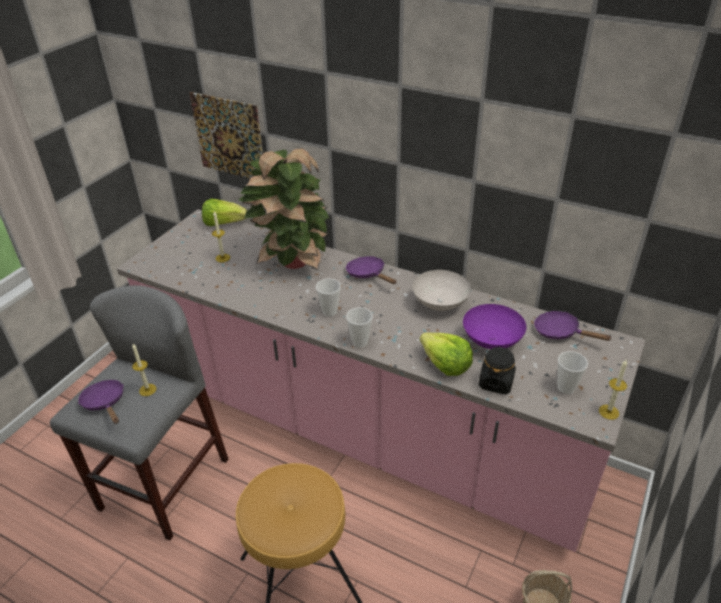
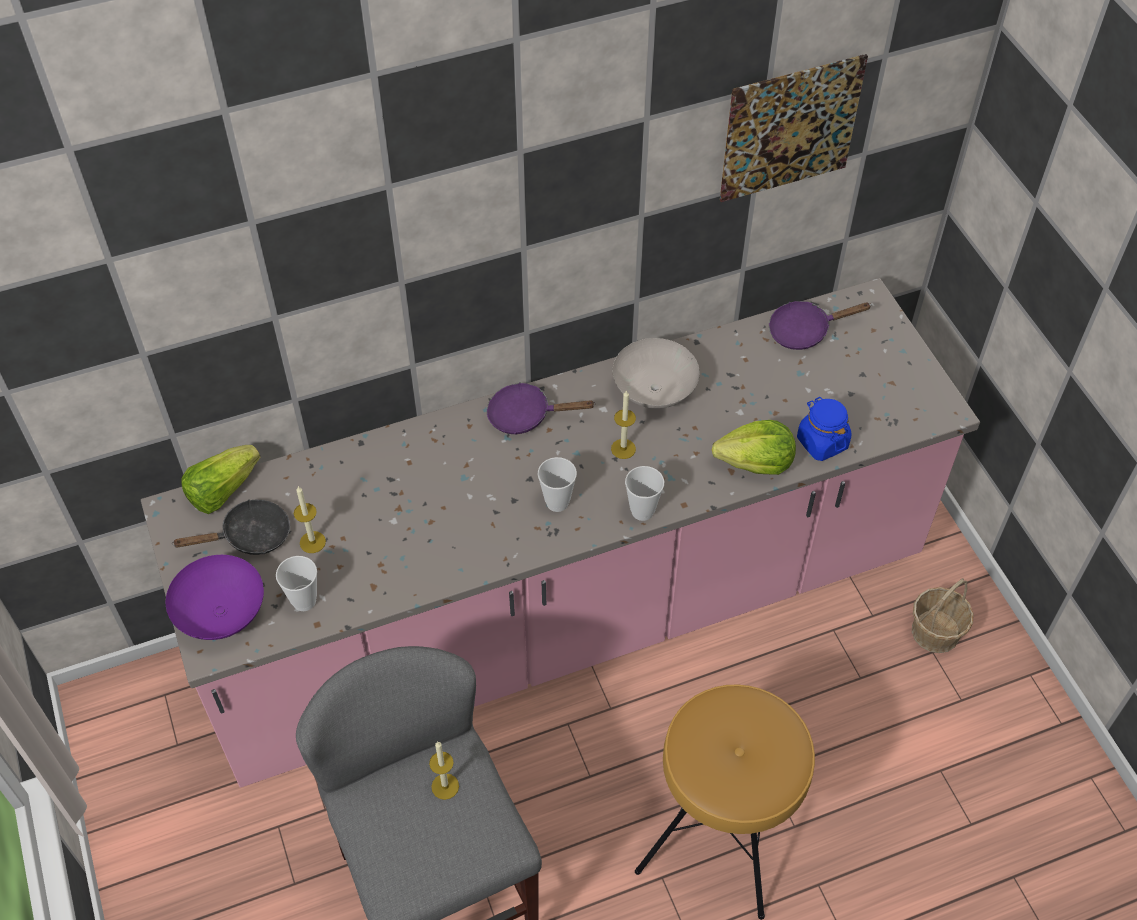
camera: 50 degrees left, 15 degrees up
purple frying pan [78,380,123,424] -> none
picture [190,92,263,179] -> picture moved to [720,54,868,202]
potted plant [238,148,329,271] -> none
purple bowl [463,304,526,349] -> purple bowl moved to [166,555,264,640]
black jar [479,346,516,394] -> blue jar [797,397,851,461]
cup [557,351,588,394] -> cup moved to [276,556,317,611]
candle [599,360,627,420] -> candle moved to [611,390,636,459]
none -> black frying pan [172,499,290,555]

